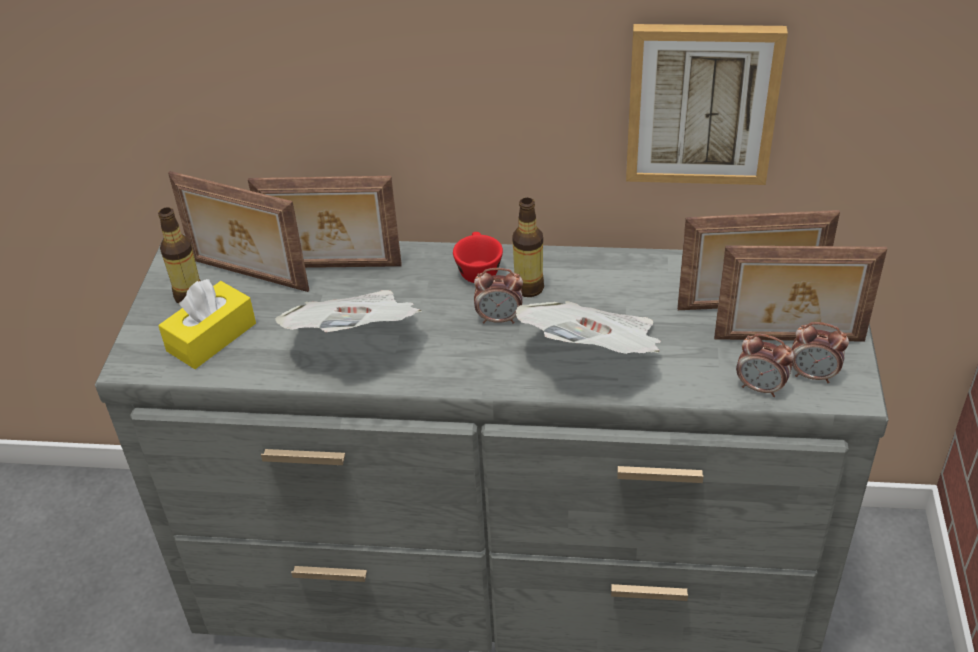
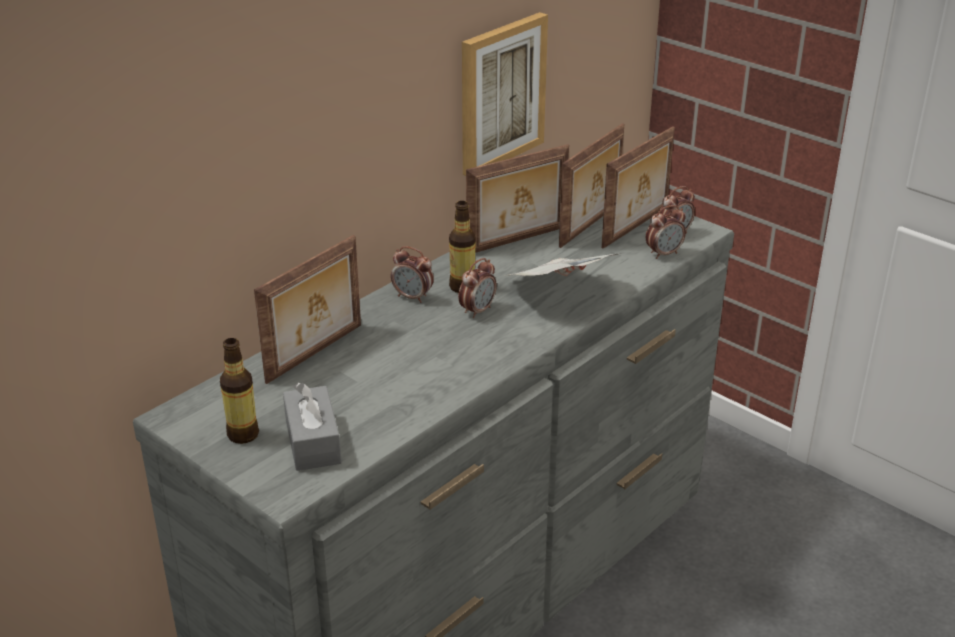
camera: 55 degrees left, 10 degrees down
yellow tissue box [158,279,256,369] -> grey tissue box [283,383,342,471]
picture frame [168,171,309,292] -> picture frame moved to [466,144,569,253]
newspaper [275,290,421,332] -> none
red cup [453,232,503,283] -> alarm clock [391,246,434,303]

